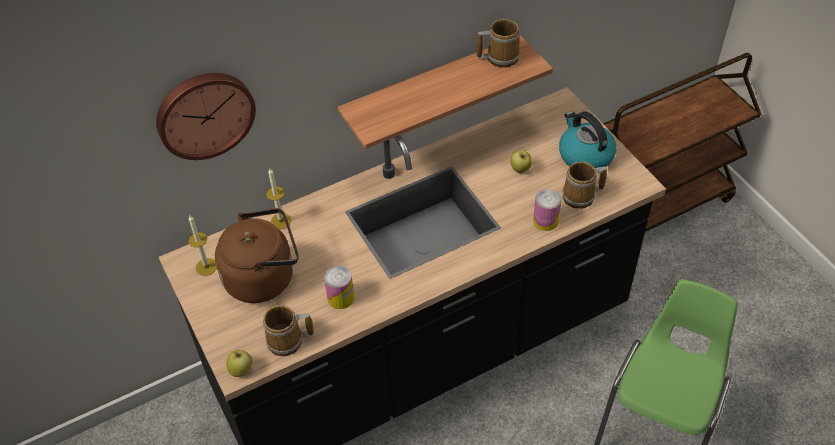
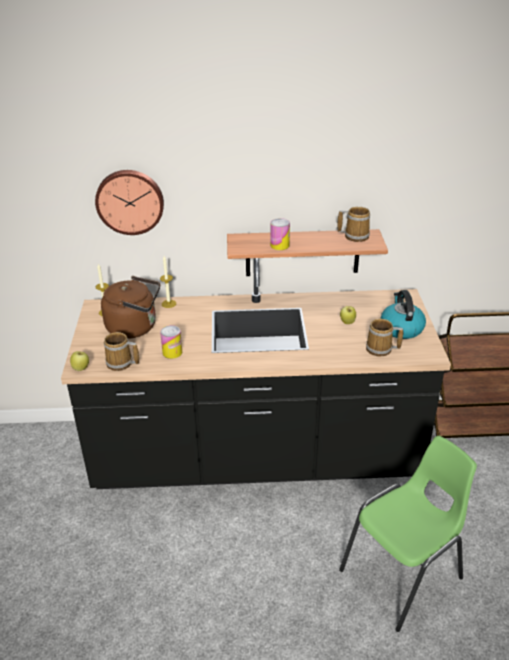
camera: 25 degrees right, 15 degrees down
can [533,189,562,231] -> can moved to [270,218,290,250]

